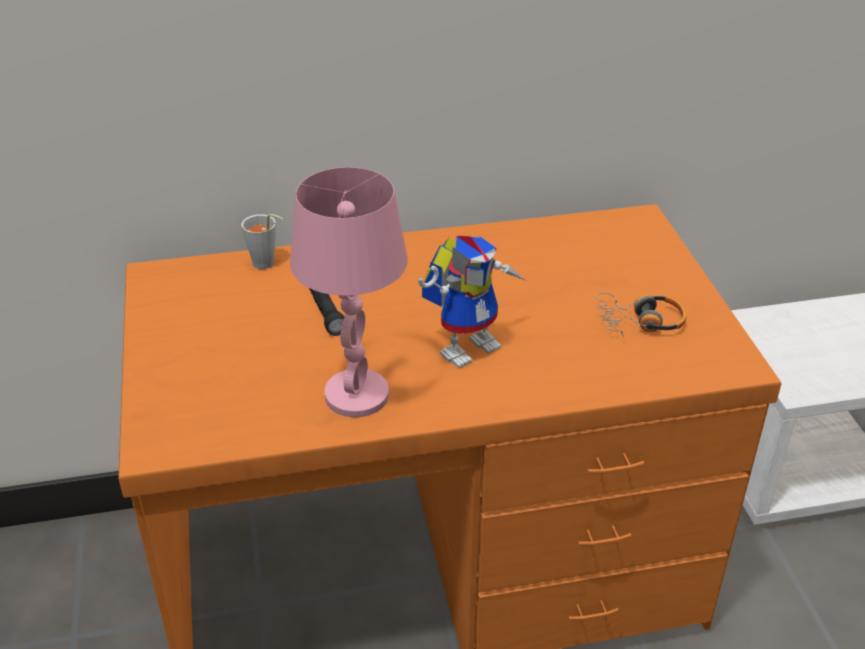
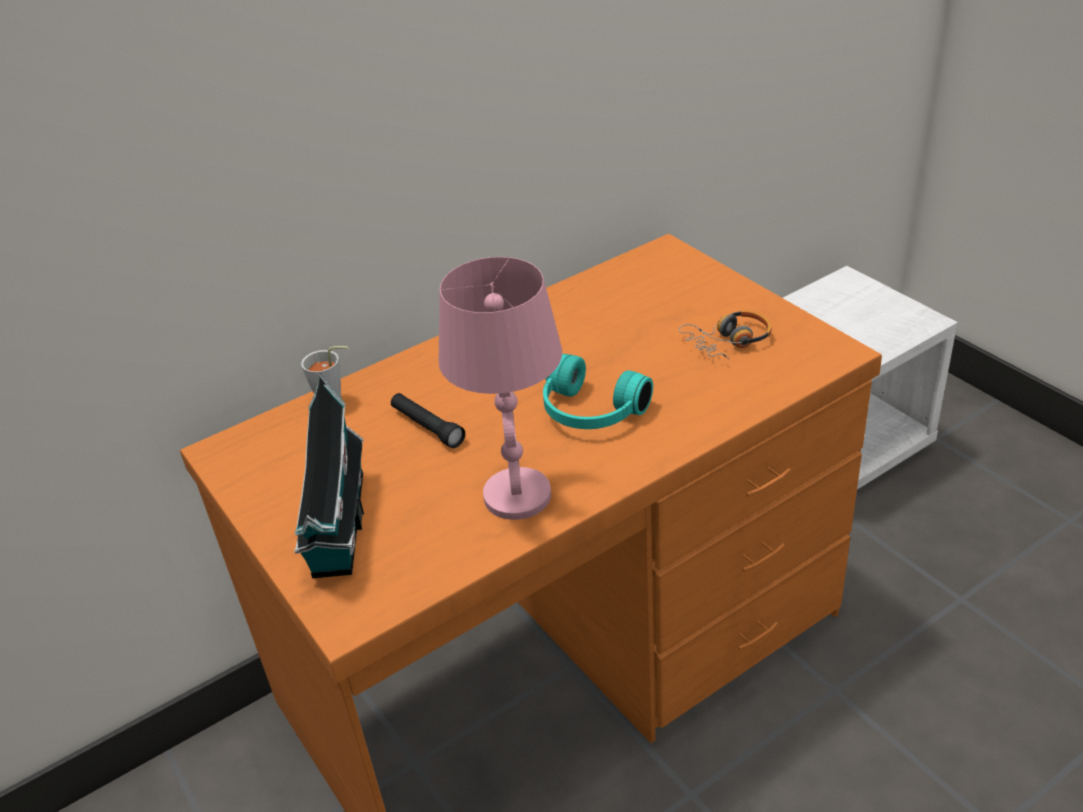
camera: 20 degrees left, 0 degrees up
toy robot [418,235,527,369] -> turquoise headphones [543,354,653,429]
none -> toy house [294,373,364,578]

